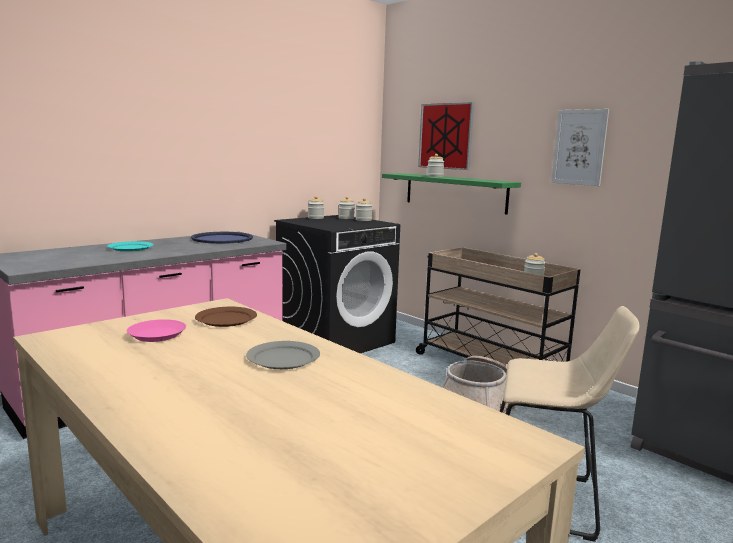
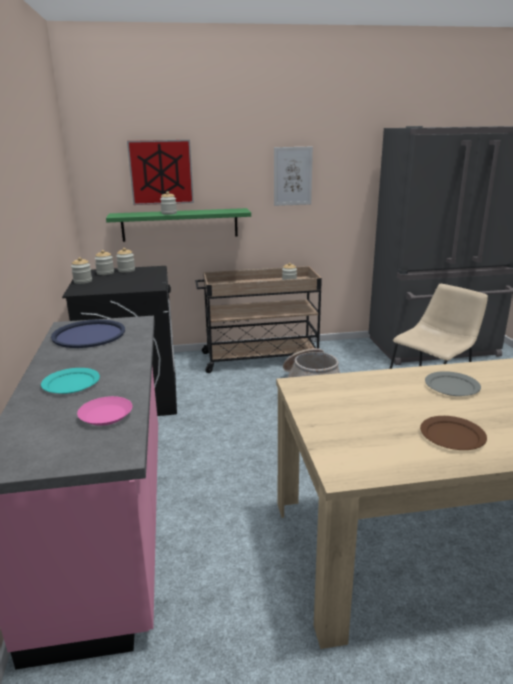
camera: 55 degrees left, 10 degrees up
pink plate [127,319,186,342] -> pink plate moved to [77,396,132,426]
brown plate [195,307,257,327] -> brown plate moved to [420,416,487,450]

